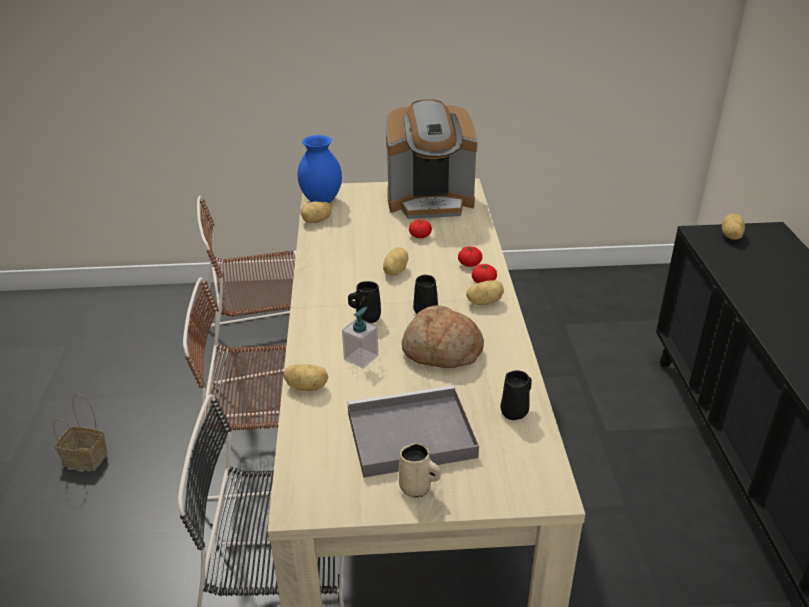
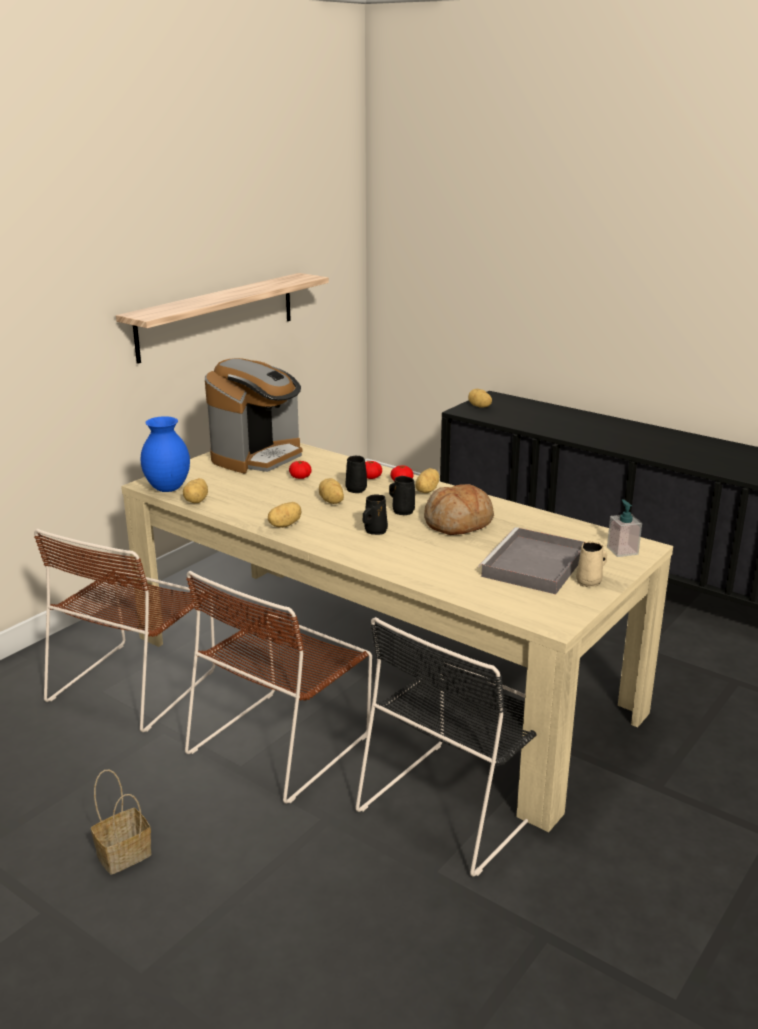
camera: 50 degrees left, 10 degrees down
potato [283,364,328,391] -> potato moved to [268,502,301,528]
soap dispenser [342,306,379,369] -> soap dispenser moved to [607,499,642,557]
black mug [500,370,532,420] -> black mug moved to [345,456,367,493]
none -> shelf [116,273,329,364]

